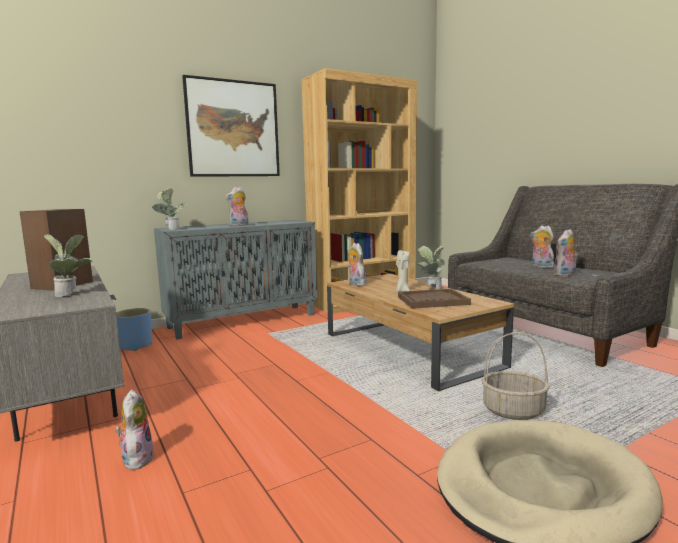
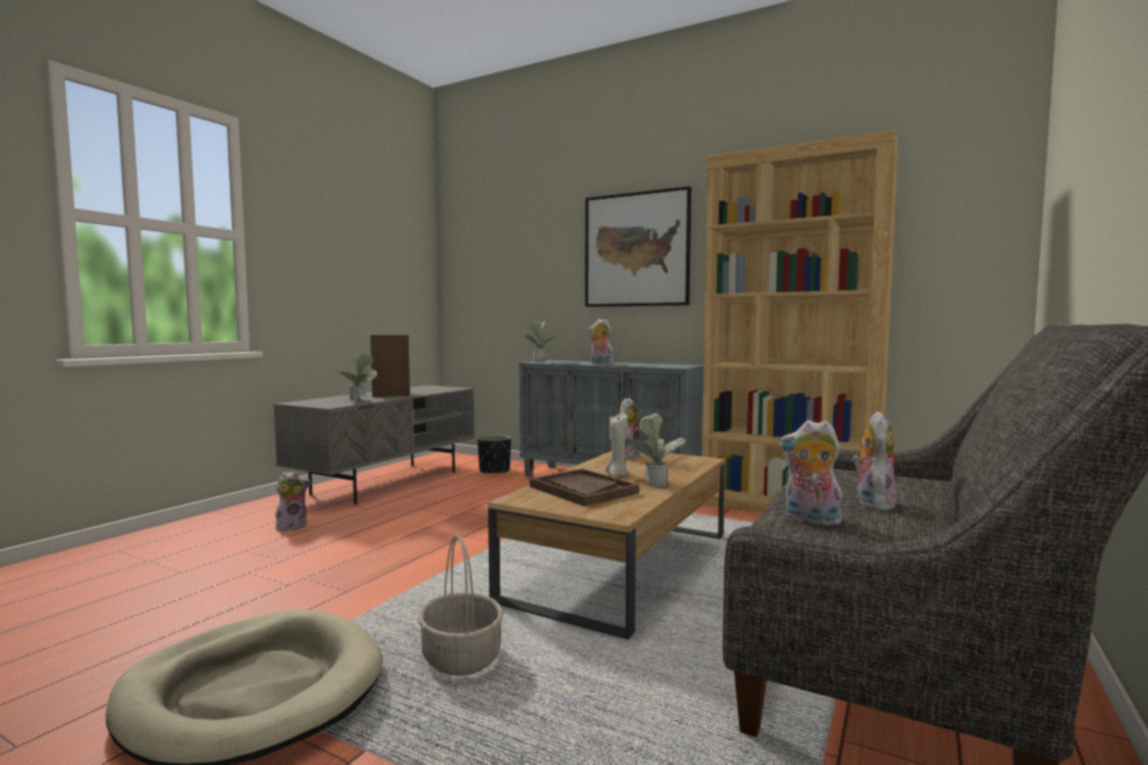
camera: 60 degrees right, 5 degrees down
blue planter [116,308,152,351] -> black planter [477,435,511,474]

